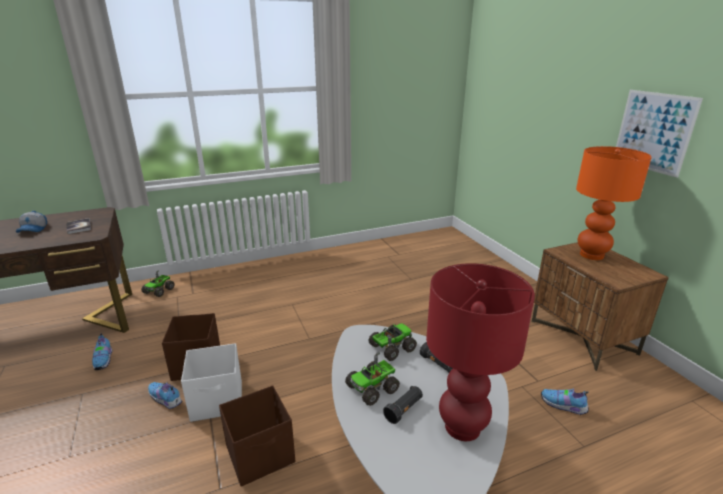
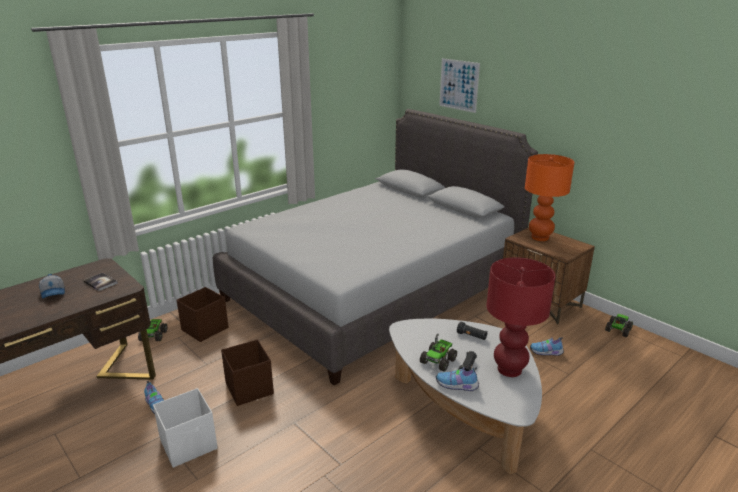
camera: 20 degrees left, 0 degrees up
shoe [148,382,182,409] -> shoe moved to [436,367,479,391]
white storage box [181,343,242,422] -> white storage box moved to [153,388,218,468]
brown storage box [219,385,295,487] -> brown storage box moved to [176,287,228,342]
toy truck [369,323,417,361] -> toy truck moved to [605,314,633,337]
picture [616,90,703,178] -> picture moved to [439,58,480,113]
none -> grey bed [213,109,538,386]

